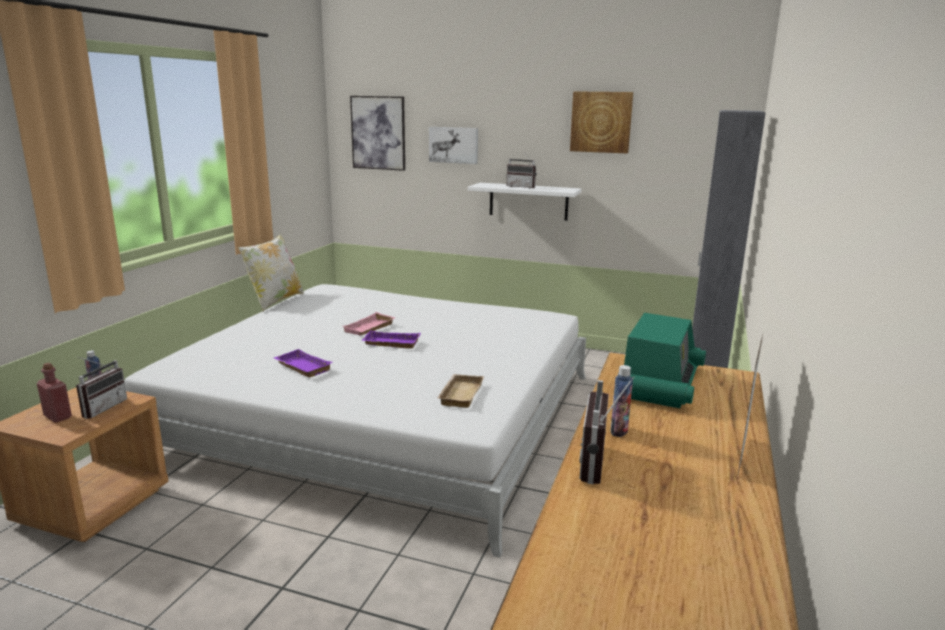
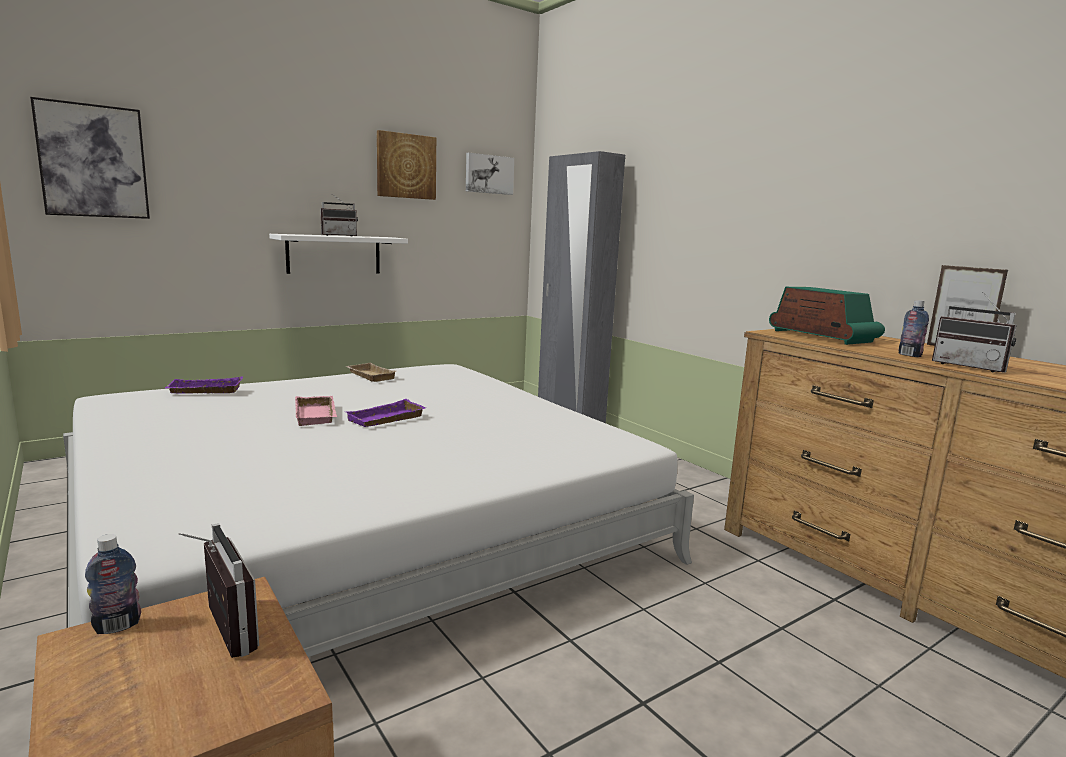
camera: 55 degrees left, 5 degrees down
red bottle [37,363,72,423] -> none
pillow [238,234,304,312] -> none
purple tray [274,349,332,377] -> purple tray moved to [165,376,243,394]
picture [429,127,478,164] -> picture moved to [466,153,514,195]
beige tray [438,374,484,408] -> beige tray moved to [345,363,396,382]

